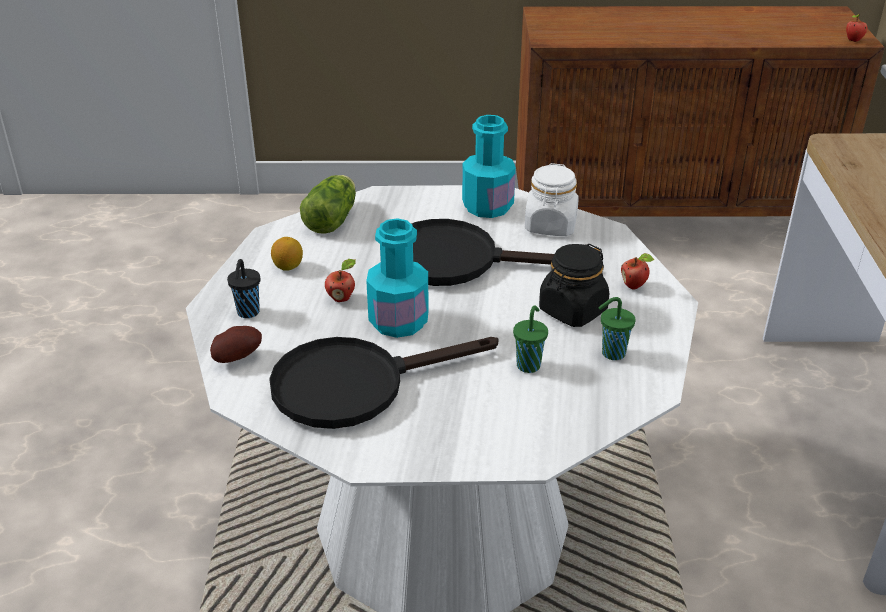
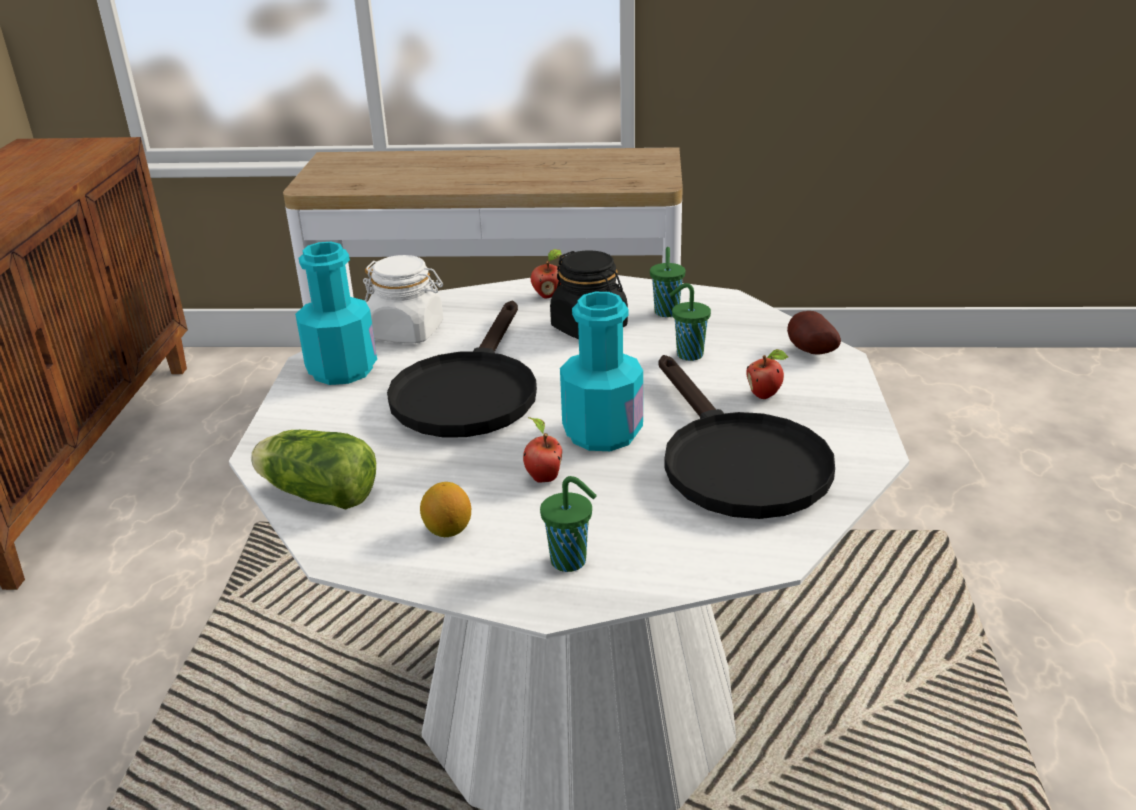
camera: 85 degrees left, 5 degrees down
potato [210,326,262,363] -> potato moved to [787,311,841,355]
black cup [227,259,260,318] -> green cup [540,476,597,572]
apple [846,14,867,42] -> apple moved to [746,349,788,399]

